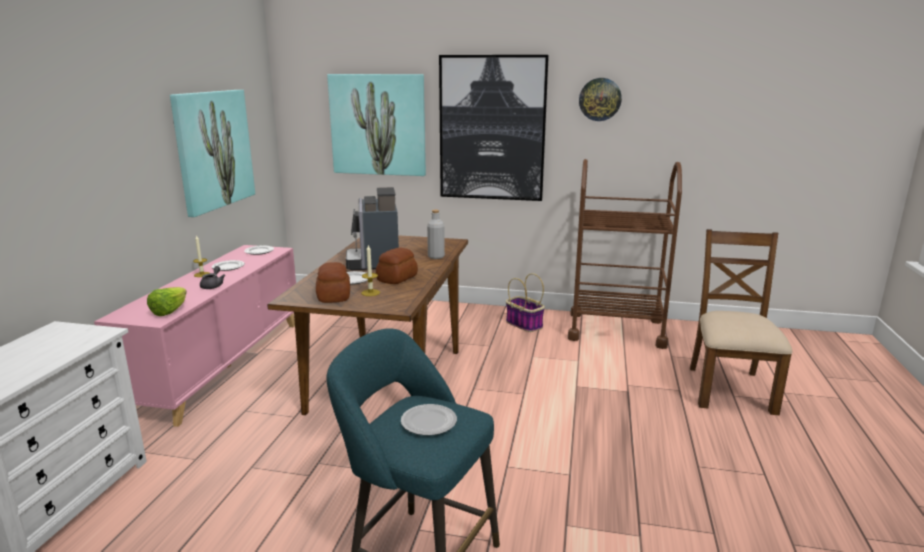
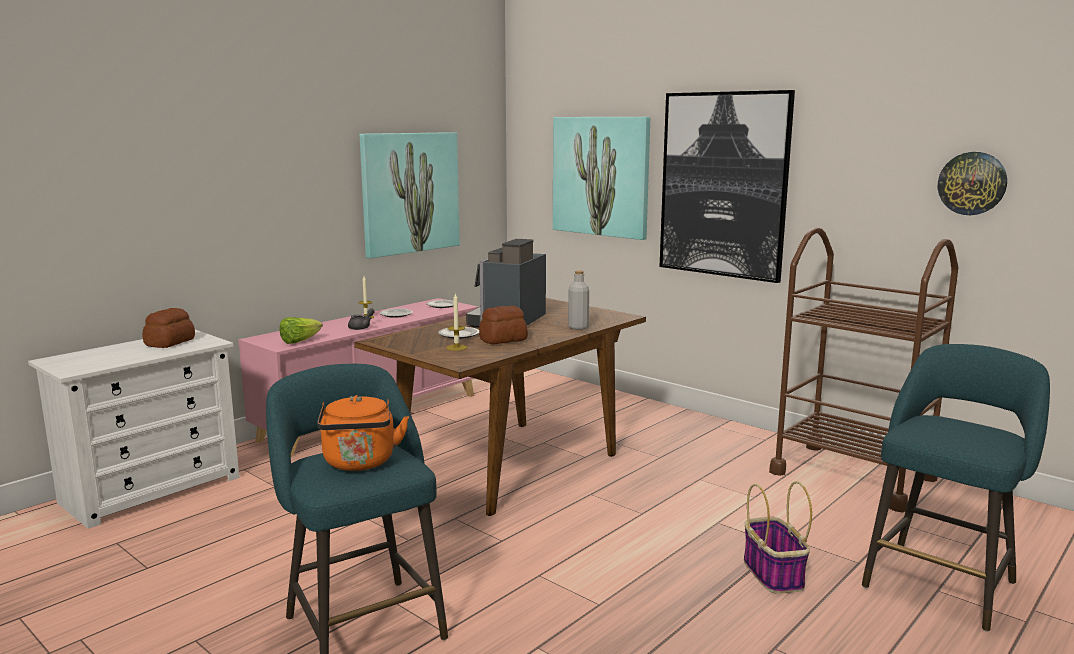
camera: 30 degrees right, 5 degrees down
bread [316,262,350,303] -> bread moved to [143,308,195,348]
plate [401,404,457,435] -> orange kettle [317,395,409,471]
basket [506,273,545,332] -> basket moved to [744,481,812,594]
wall clock [579,78,622,121] -> wall clock moved to [938,152,1007,215]
brown chair [690,229,792,415] -> turquoise stool [862,344,1050,632]

